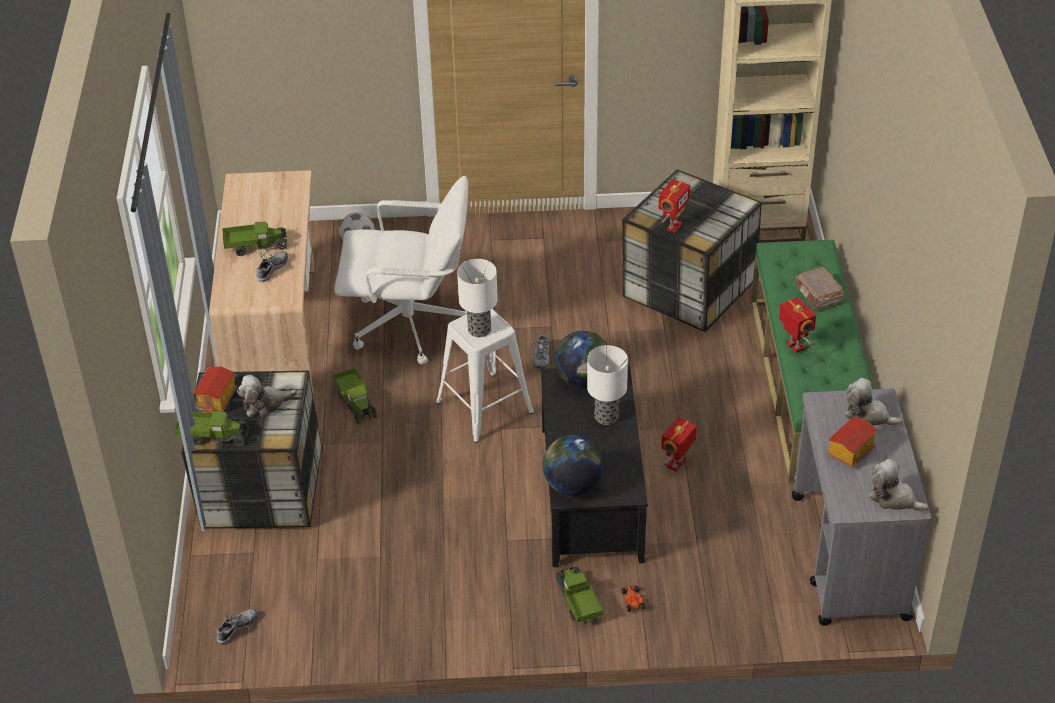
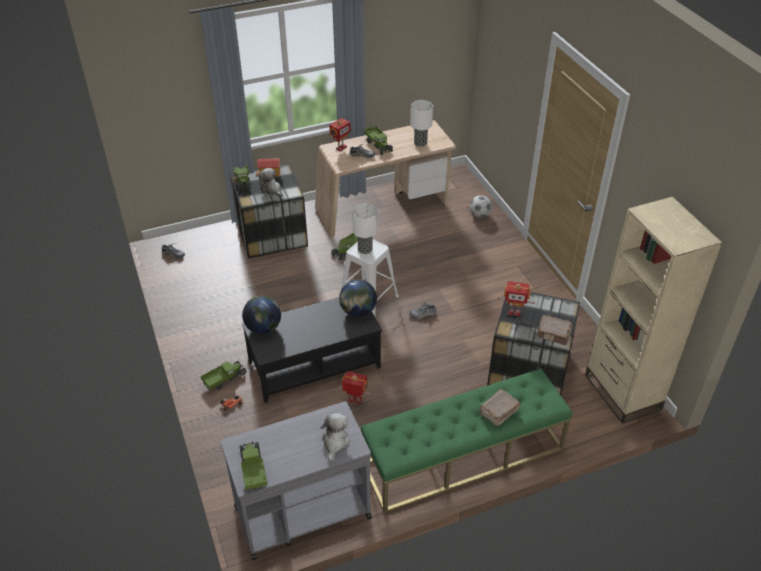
camera: 70 degrees right, 0 degrees up
white office chair [334,176,468,364] -> none
table lamp [587,345,628,425] -> table lamp moved to [410,100,433,147]
toy robot [779,297,816,353] -> toy robot moved to [329,118,351,151]
toy house [827,417,878,468] -> none
plush toy [869,459,929,512] -> toy truck [240,442,268,491]
none -> brown book [537,315,572,345]

